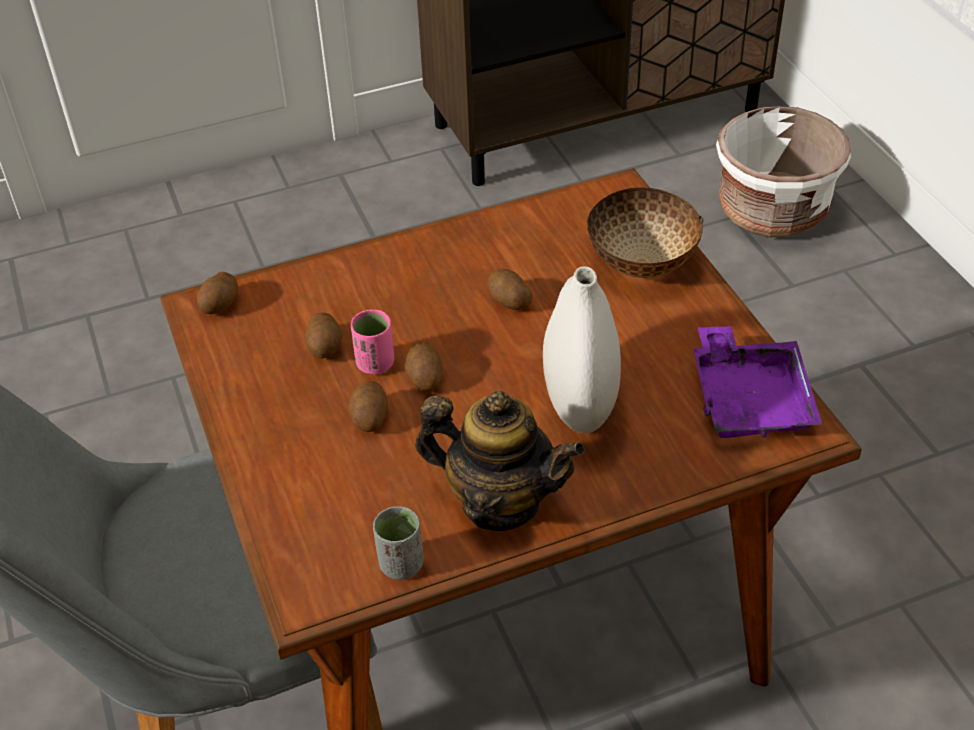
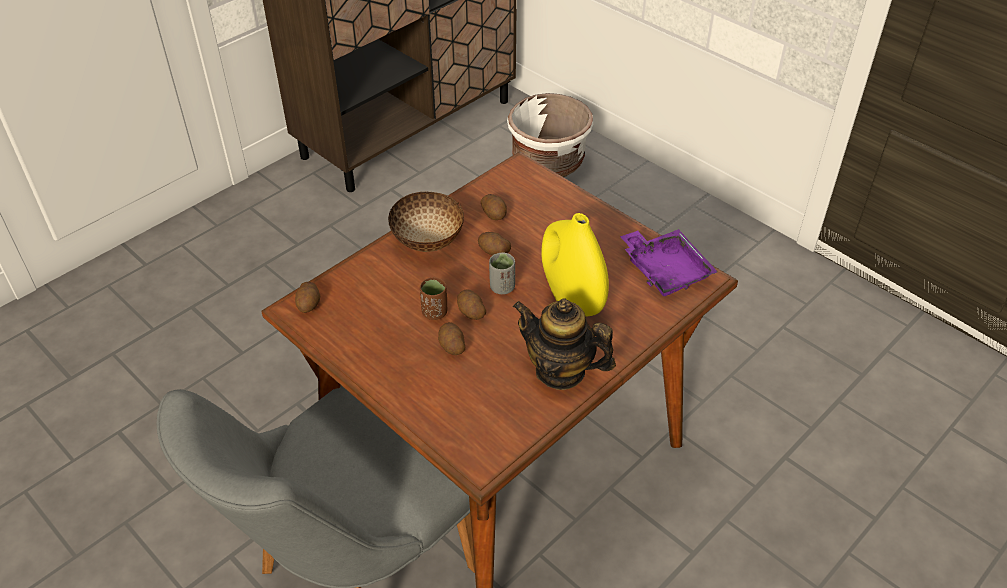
camera: 25 degrees left, 0 degrees up
potato [305,313,342,358] -> potato moved to [481,194,507,220]
pink cup [351,310,394,374] -> brown cup [420,277,447,320]
grey cup [373,506,424,580] -> grey cup moved to [489,252,515,294]
teapot [415,391,585,531] -> teapot turned 150 degrees counterclockwise [513,299,616,390]
white vase [543,266,621,433] -> yellow vase [541,213,609,316]
bowl [587,187,703,278] -> bowl moved to [388,192,464,252]

